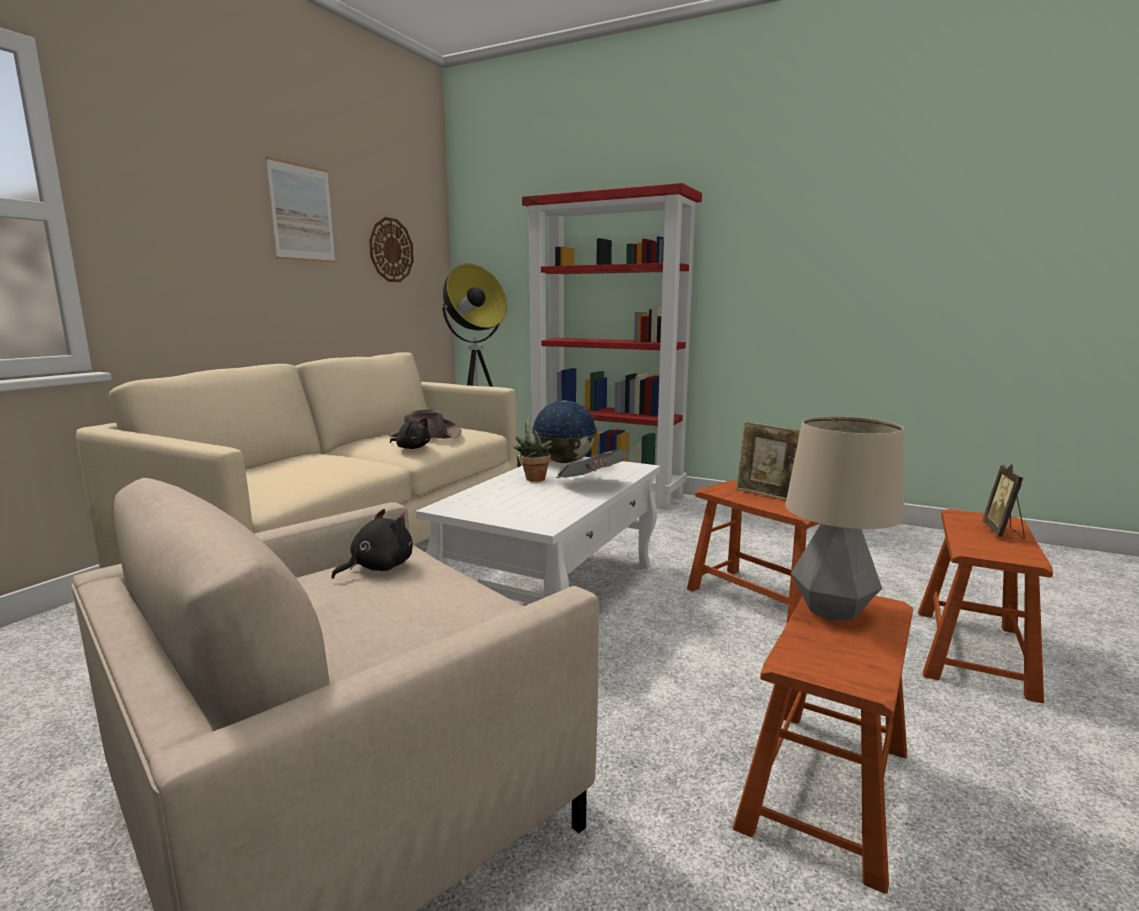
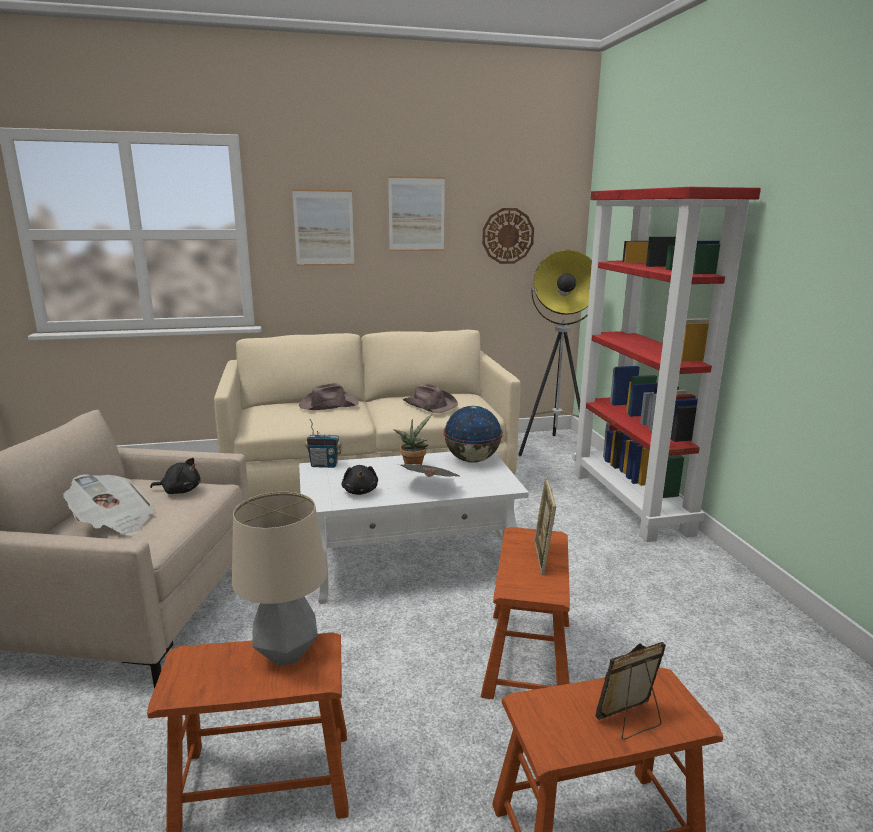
camera: 50 degrees right, 5 degrees up
black plush toy [390,418,430,449] -> black plush toy moved to [342,465,378,495]
none -> newspaper [63,474,156,536]
none -> picture [292,189,355,266]
none -> brown hat [299,383,359,410]
none -> radio [305,419,342,468]

